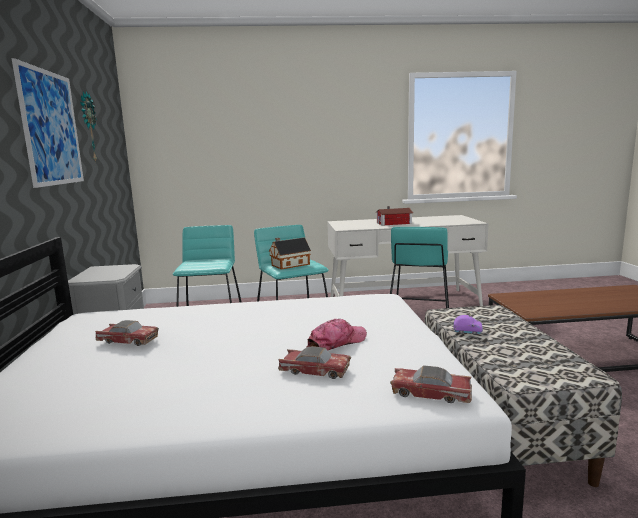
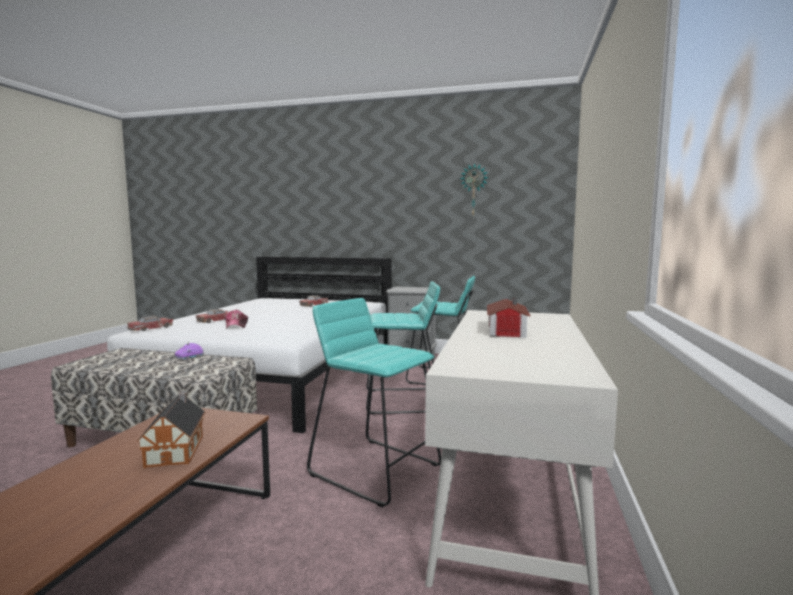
camera: 110 degrees right, 5 degrees down
picture [12,58,84,188] -> none
toy house [269,237,311,270] -> toy house moved to [137,391,205,468]

